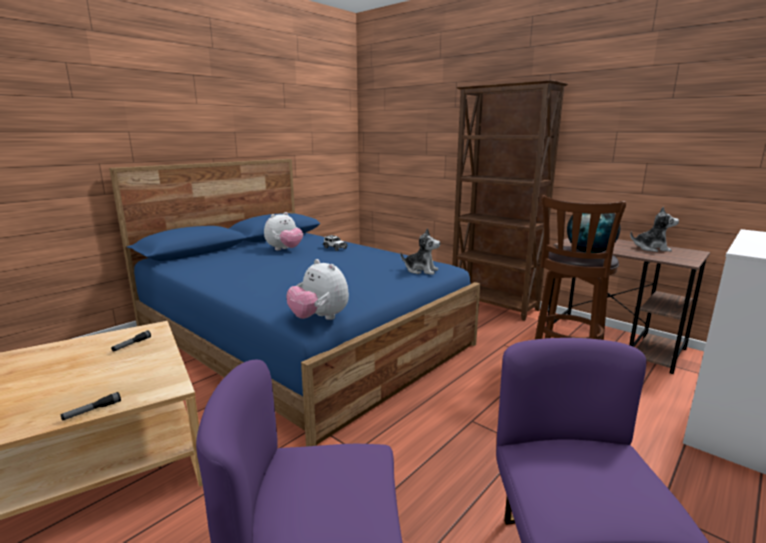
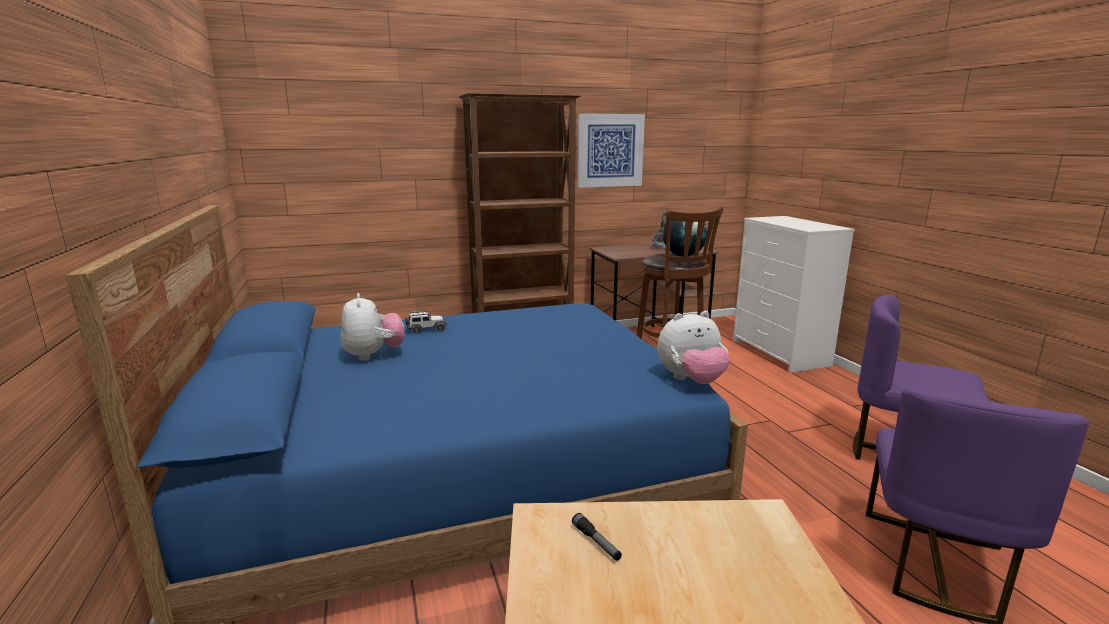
camera: 60 degrees left, 0 degrees up
flashlight [60,392,121,421] -> none
plush toy [400,228,440,275] -> none
none -> picture [577,113,645,188]

